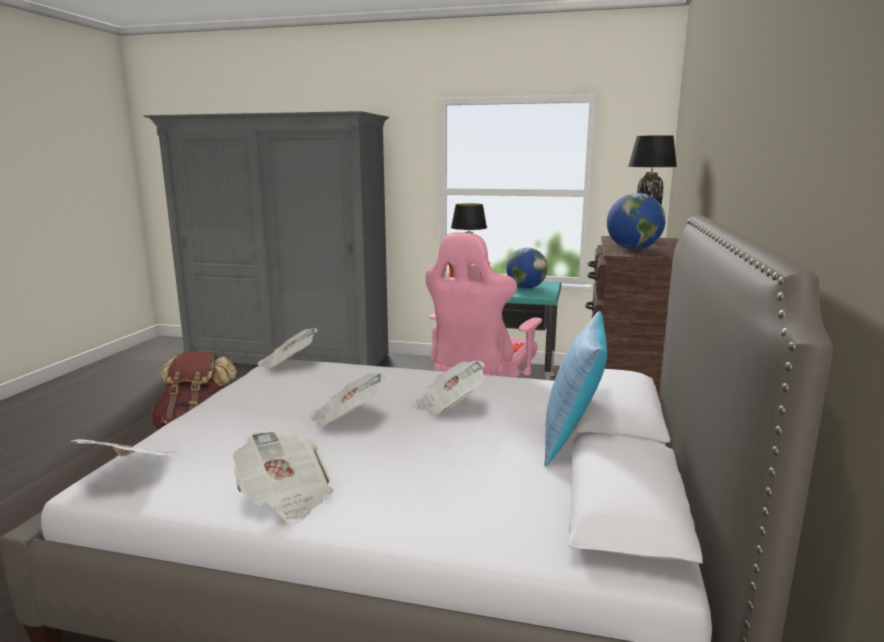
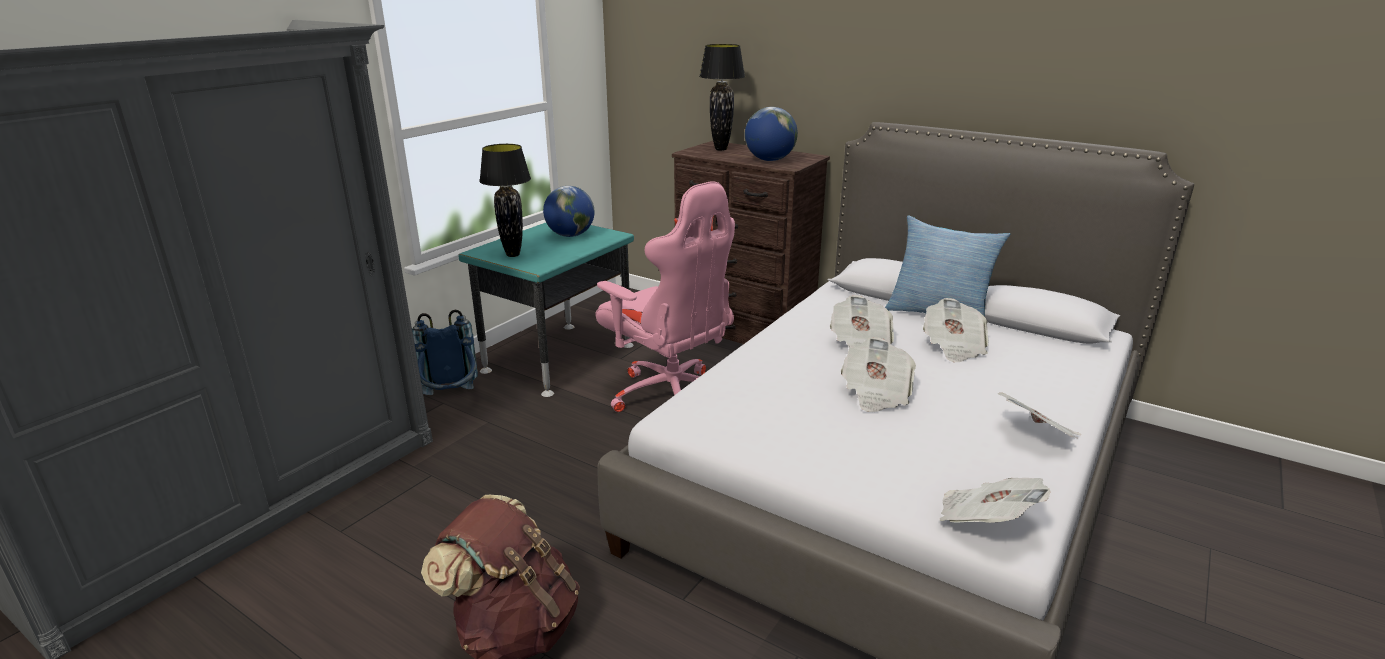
camera: 70 degrees left, 10 degrees up
newspaper [258,328,318,370] -> newspaper moved to [923,298,988,363]
none -> blue backpack [412,310,478,395]

